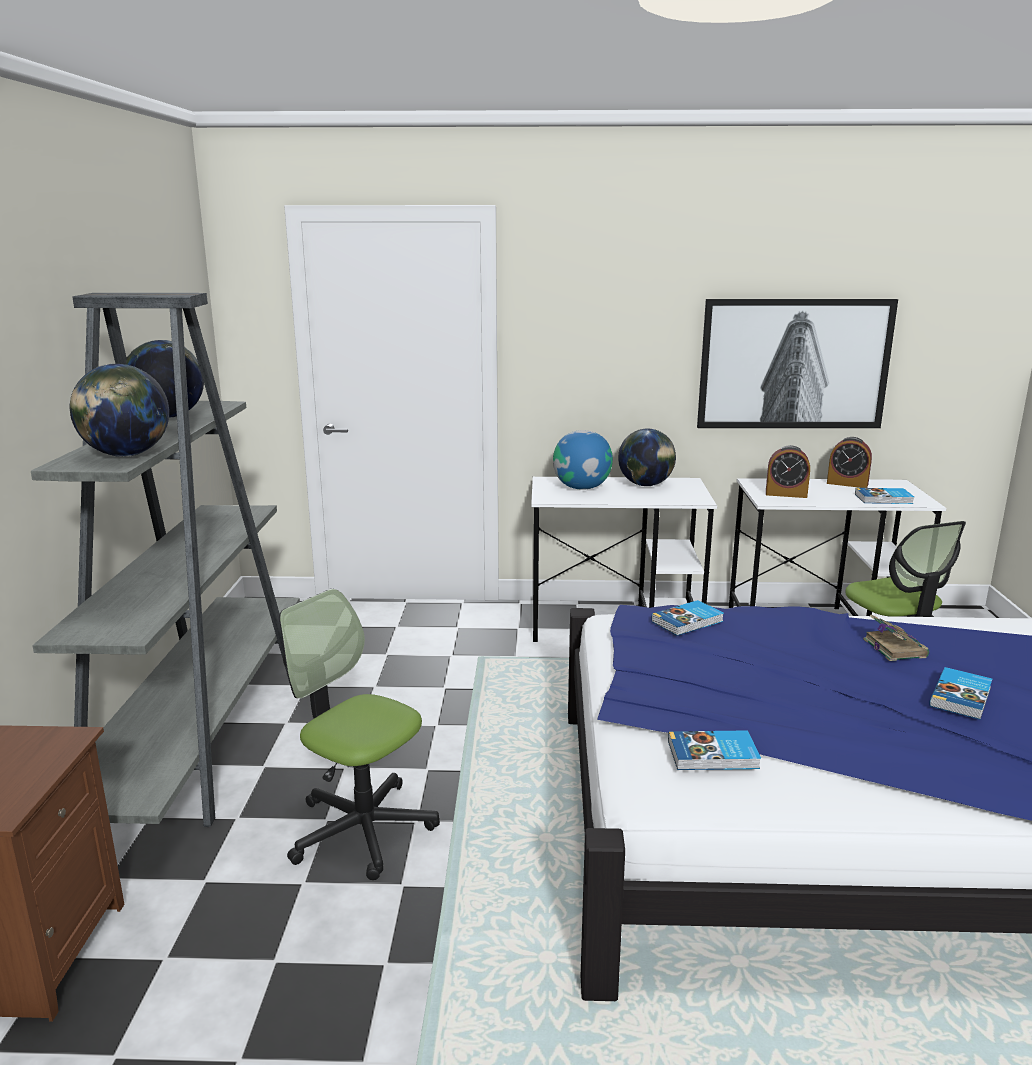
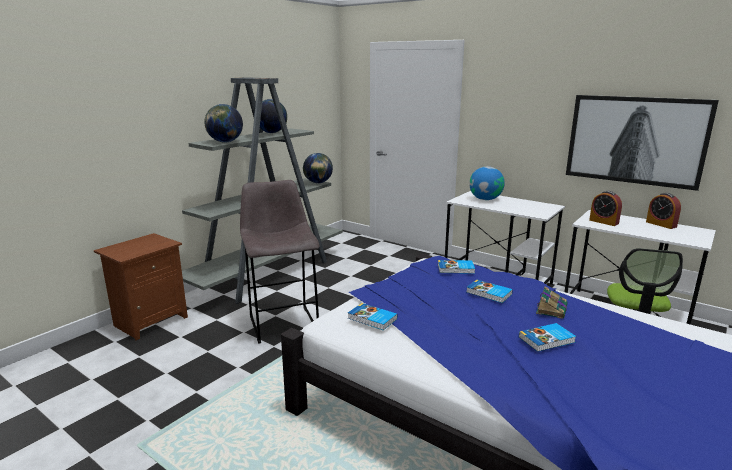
camera: 35 degrees right, 0 degrees up
office chair [279,589,440,880] -> grey stool [240,180,320,344]
globe [618,429,676,486] -> globe moved to [303,153,333,183]
book [855,488,914,504] -> book moved to [466,280,513,303]

